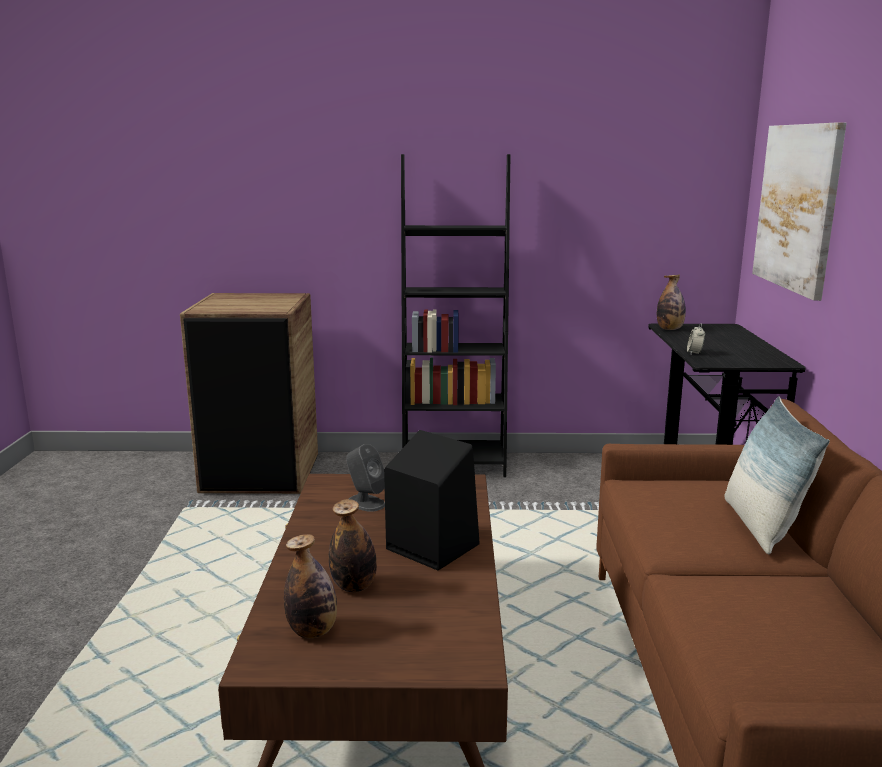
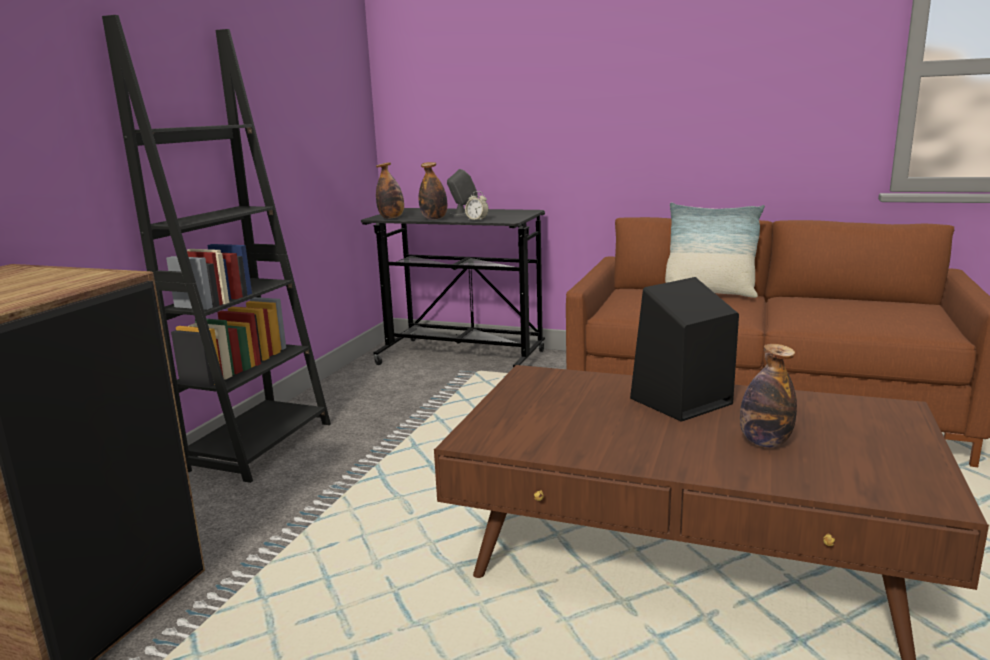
camera: 70 degrees left, 0 degrees up
bottle [284,534,337,638] -> bottle moved to [419,162,447,220]
grey speaker [346,444,385,512] -> grey speaker moved to [447,169,478,216]
picture [752,122,846,301] -> none

